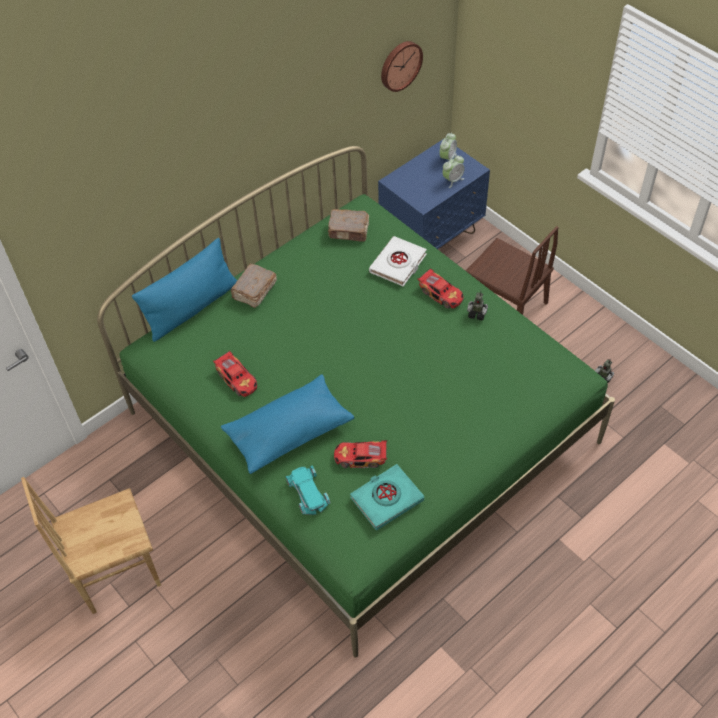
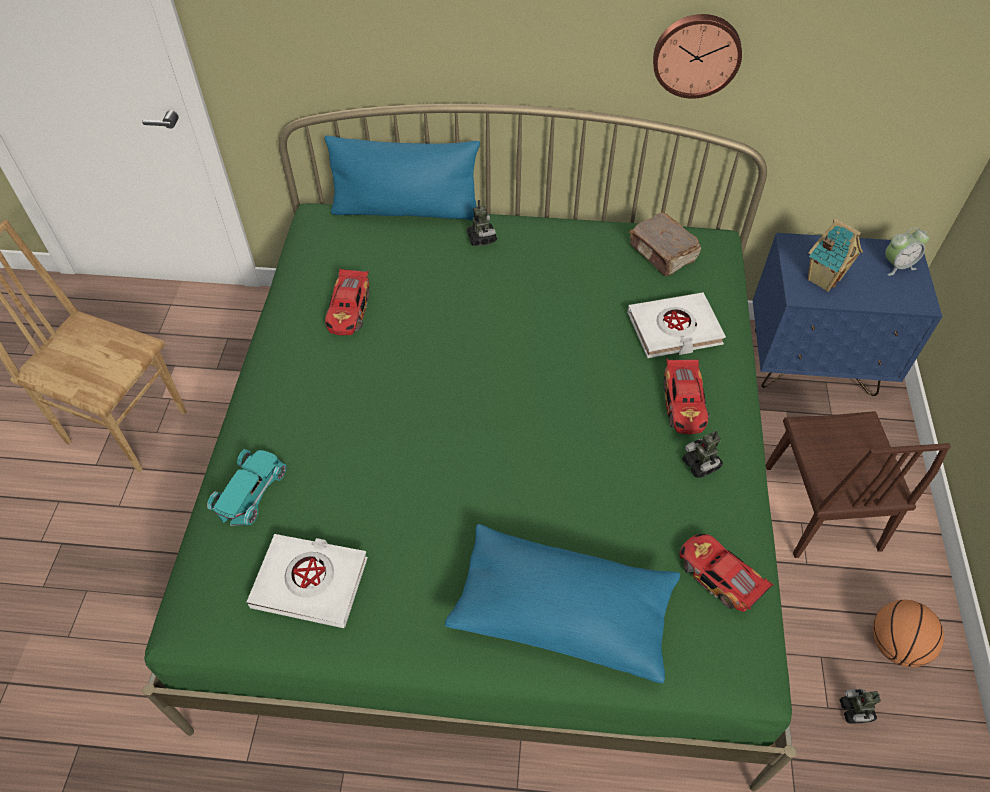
camera: 45 degrees right, 0 degrees up
blue pillow [221,374,355,474] -> blue pillow moved to [445,524,680,684]
brown book [231,264,277,308] -> toy robot [467,200,497,246]
toy car [334,440,387,468] -> toy car moved to [679,534,774,612]
turquoise book [350,464,424,530] -> white book [247,534,368,628]
wall clock [381,41,423,92] -> wall clock moved to [653,14,742,99]
alarm clock [442,155,465,188] -> none
none -> toy house [808,218,863,292]
none -> basketball [873,600,944,667]

